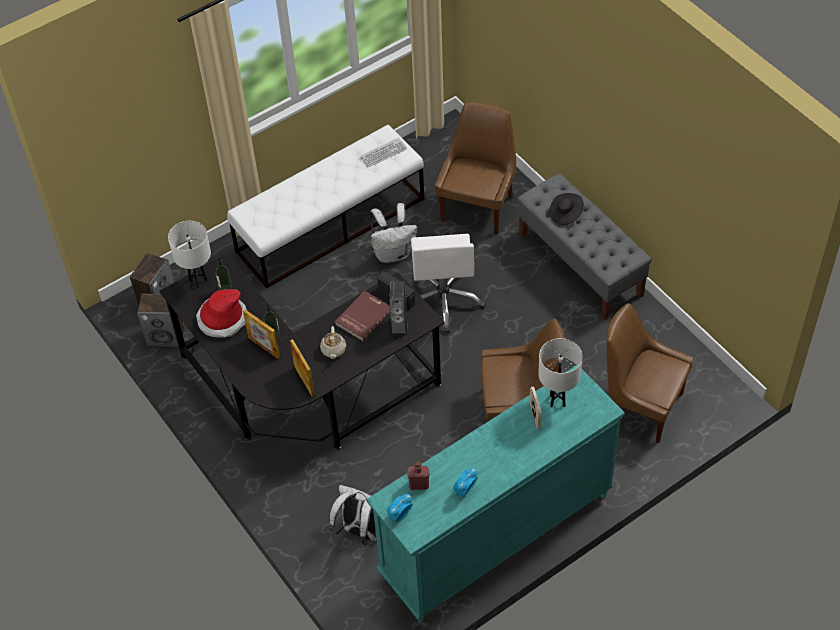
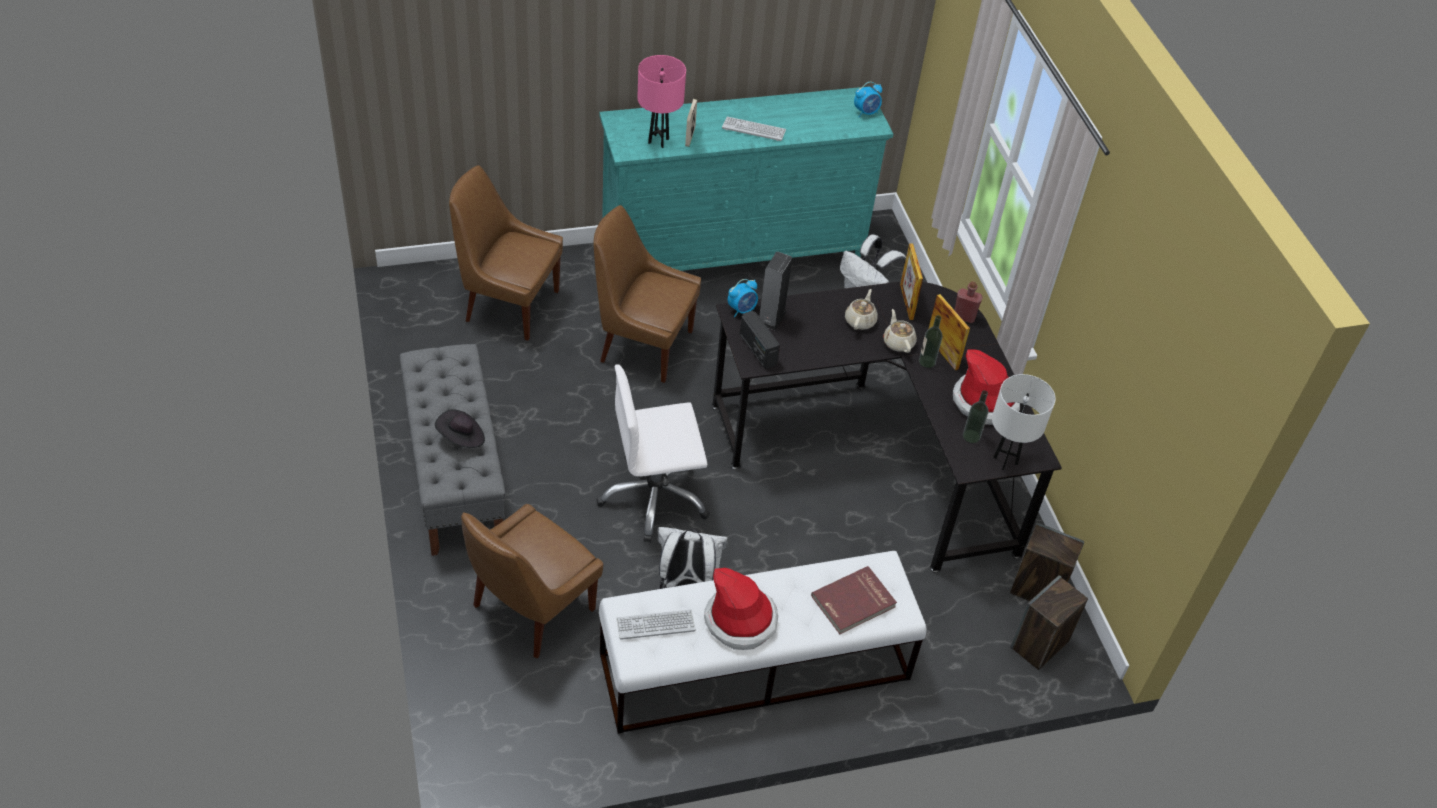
camera: 165 degrees left, 5 degrees down
red book [335,291,390,341] -> red book moved to [811,566,897,634]
red bottle [407,462,430,490] -> red bottle moved to [954,281,983,323]
white office chair [411,234,485,333] -> white office chair turned 120 degrees counterclockwise [596,364,710,543]
alarm clock [453,468,478,497] -> alarm clock moved to [728,279,758,317]
white table lamp [538,338,583,407] -> pink table lamp [637,55,686,148]
brown chair [607,303,693,443] -> brown chair turned 150 degrees clockwise [449,165,563,341]
none -> hat [704,568,778,650]
none -> keyboard [722,117,786,141]
none -> beige teapot [883,309,917,353]

